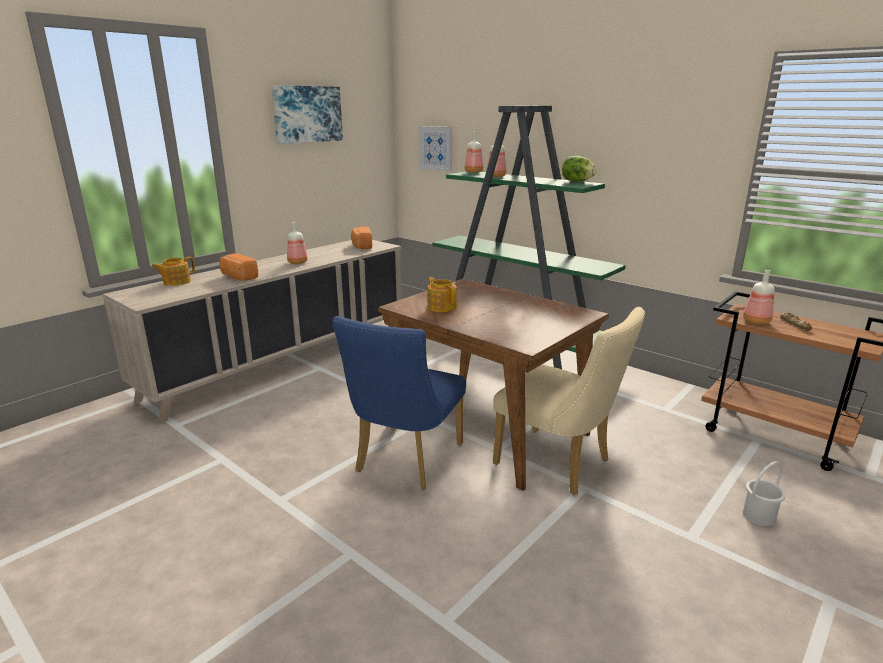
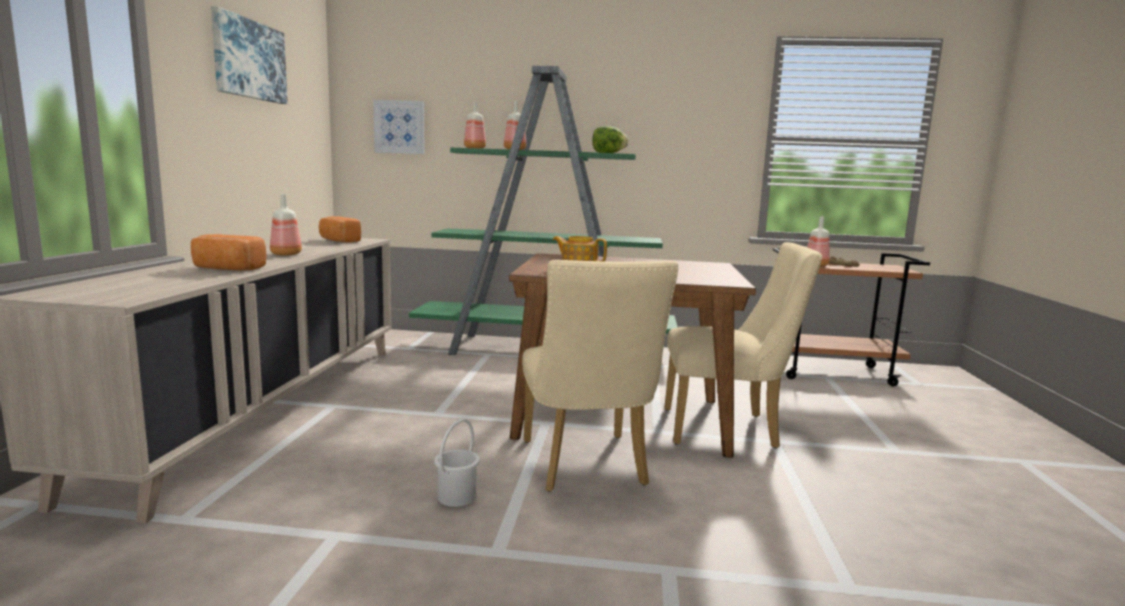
camera: 35 degrees left, 10 degrees down
teapot [152,257,195,286] -> none
blue chair [332,316,466,490] -> beige chair [522,260,678,492]
white bucket [743,461,786,526] -> white bucket moved to [434,419,480,507]

